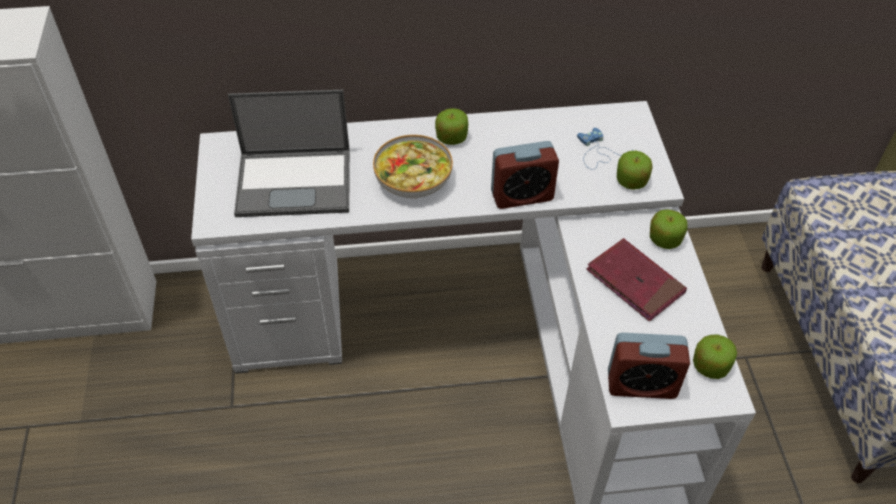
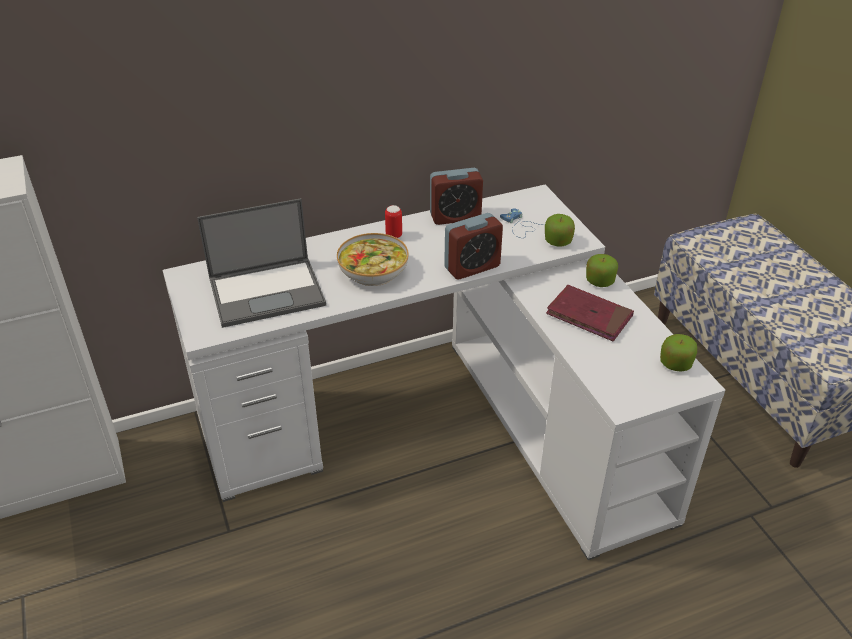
camera: 15 degrees left, 10 degrees down
apple [435,108,468,145] -> can [385,205,402,238]
alarm clock [608,333,690,399] -> alarm clock moved to [430,168,483,225]

